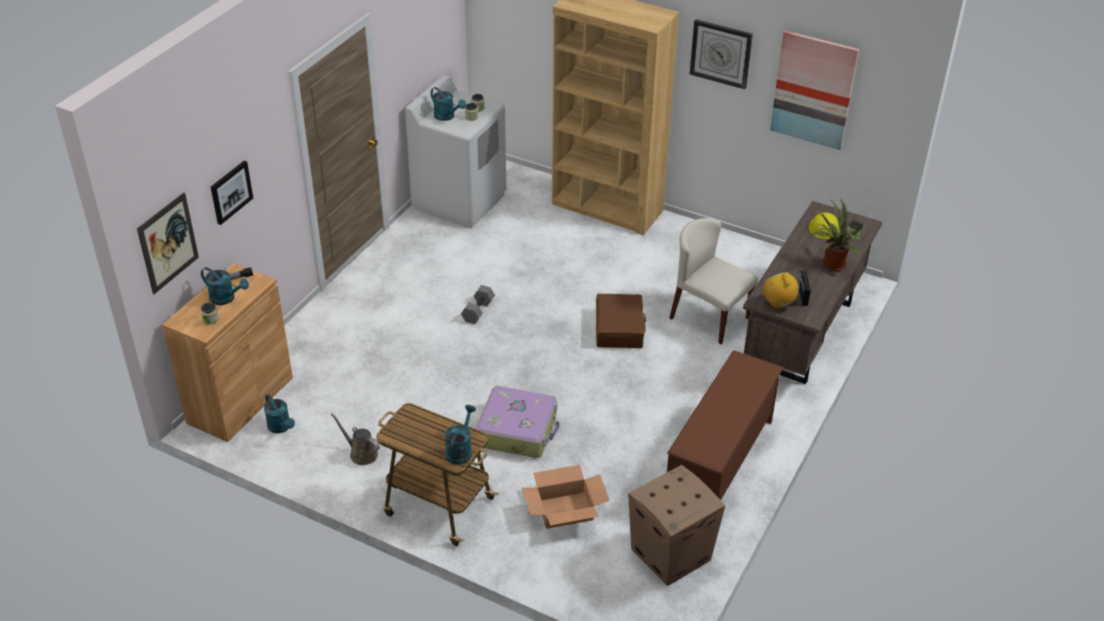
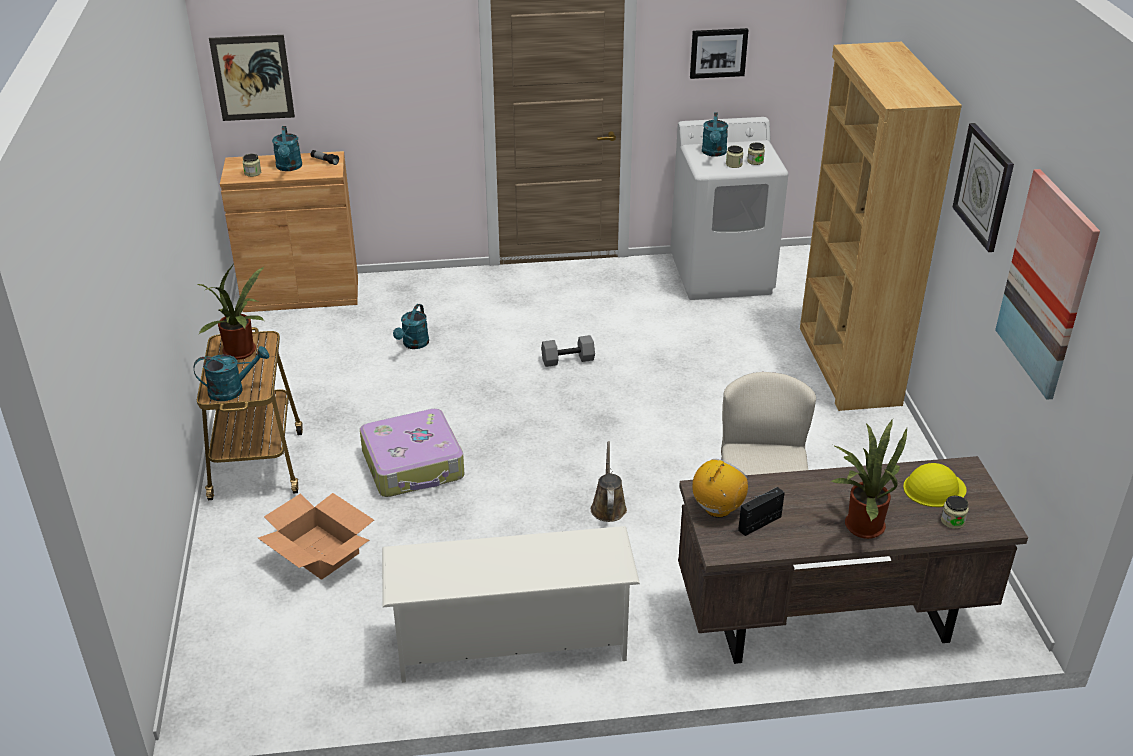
camera: 55 degrees right, 5 degrees down
picture [211,161,253,225] -> picture moved to [690,28,748,79]
turquoise watering can [264,394,295,433] -> turquoise watering can moved to [393,304,429,349]
brown watering can [331,413,380,465] -> brown watering can moved to [591,441,627,522]
brown suitcase [596,294,646,348] -> none
cardboard box [628,465,725,586] -> none
brown shoe rack [667,350,783,500] -> white shoe rack [382,526,640,683]
none -> potted plant [197,264,264,360]

